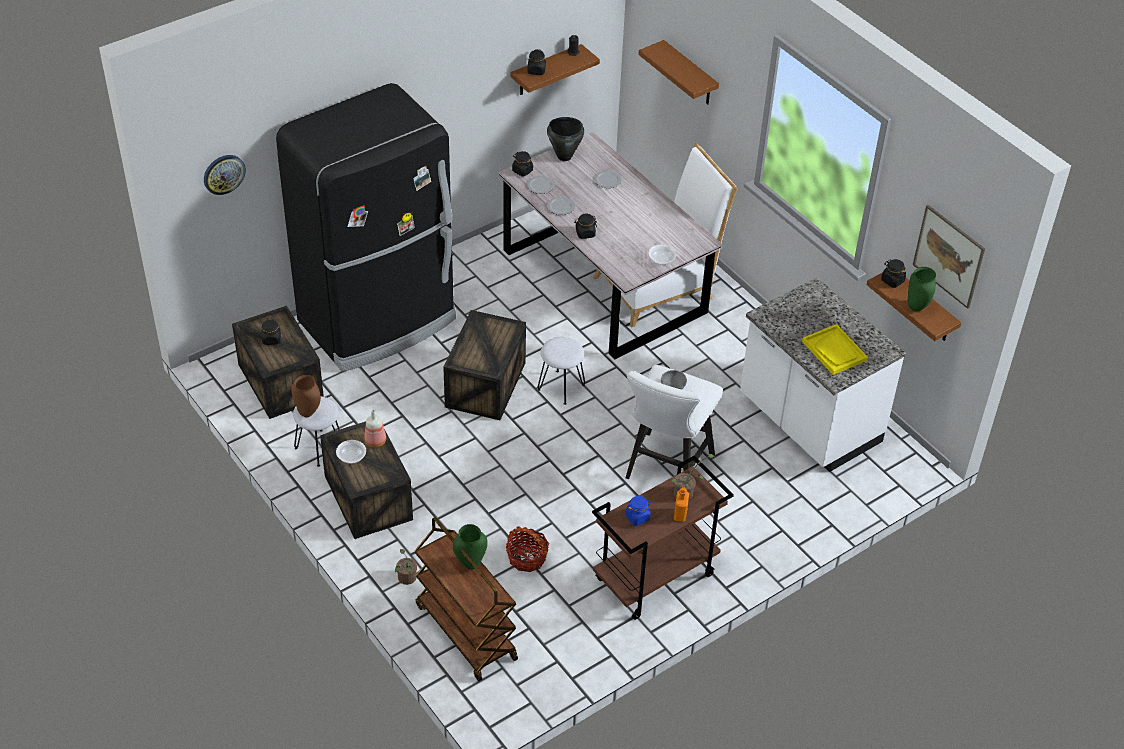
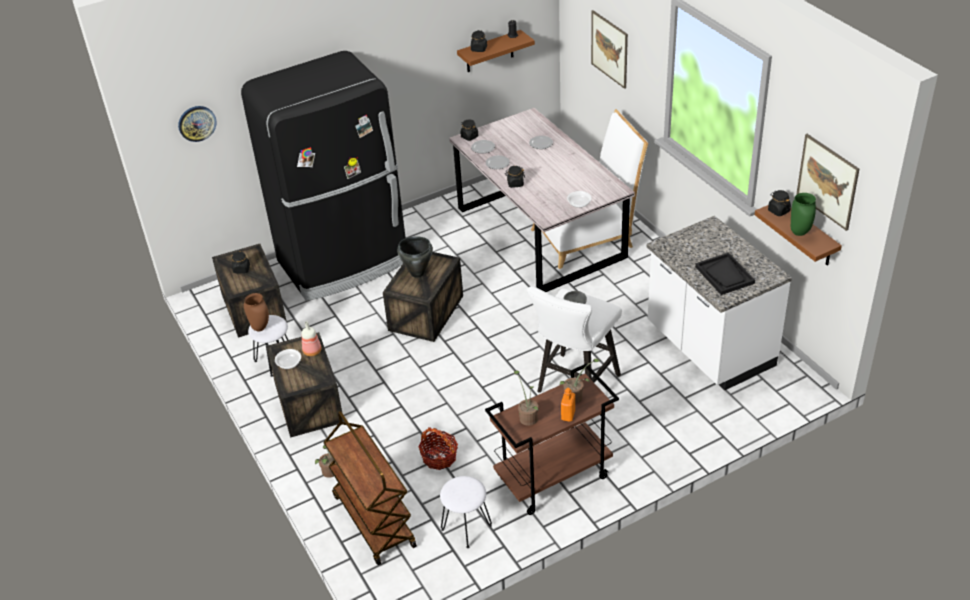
camera: 10 degrees right, 5 degrees down
green vase [453,524,488,570] -> none
white stool [537,337,585,405] -> white stool moved to [440,476,492,548]
black cooking pot [547,117,584,161] -> black cooking pot moved to [397,236,433,278]
blue jar [625,496,651,526] -> potted plant [514,370,538,426]
brown shelf [638,40,719,104] -> picture [591,10,628,89]
yellow tray [802,324,868,375] -> black tray [695,253,755,295]

